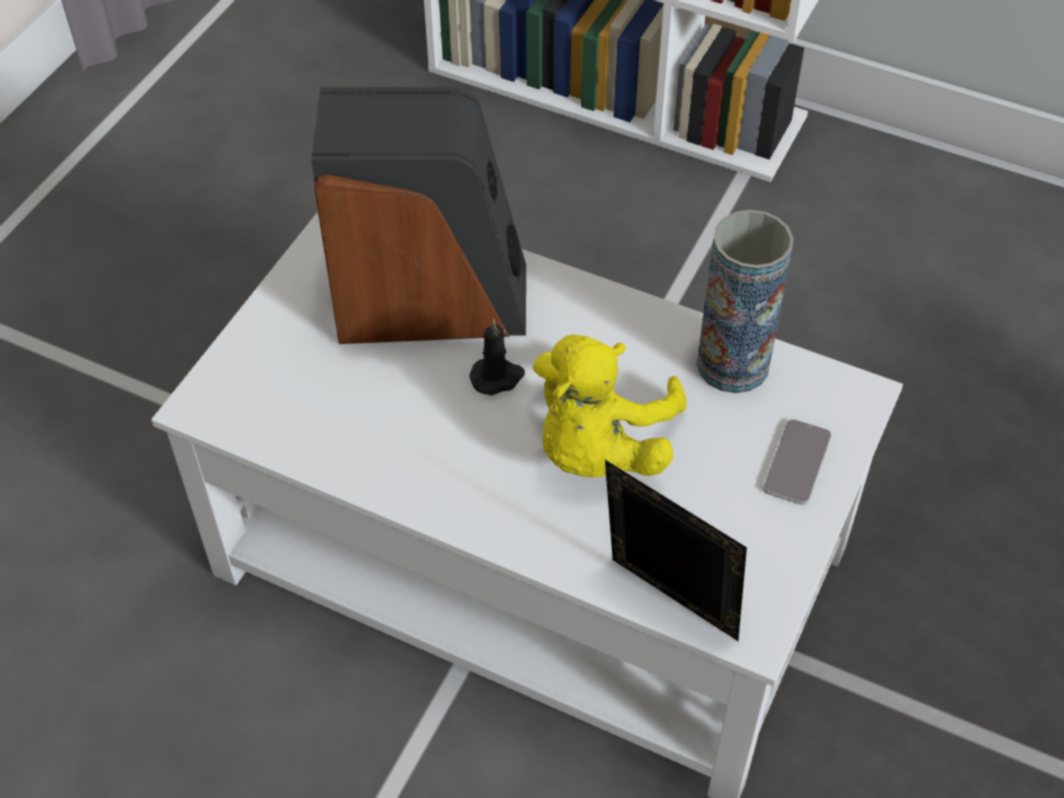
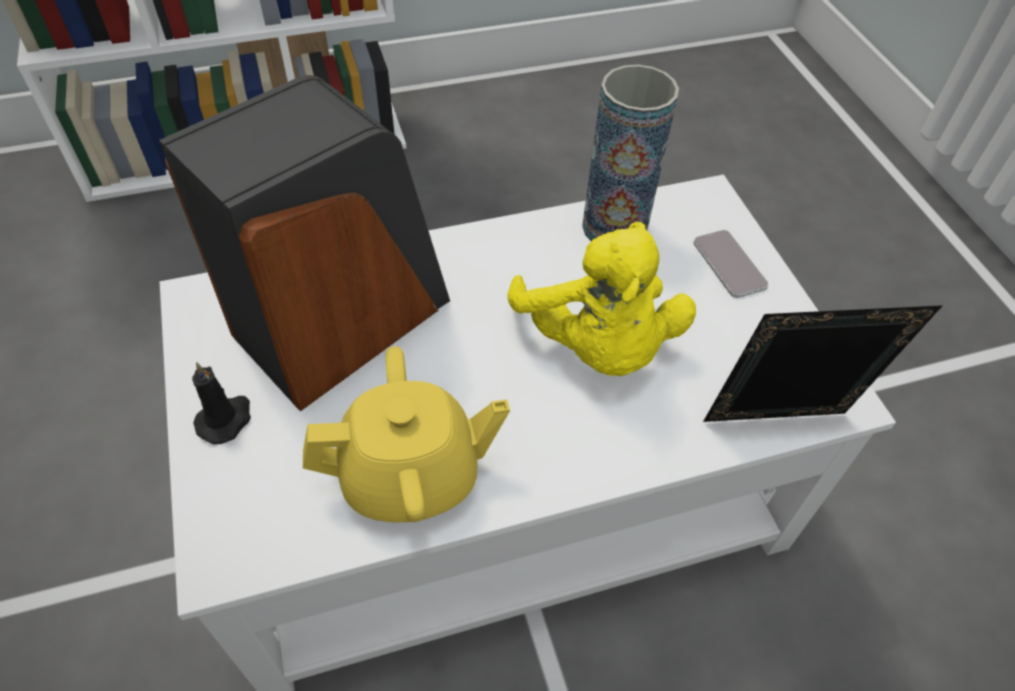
camera: 45 degrees left, 0 degrees up
black candle [469,318,525,395] -> black candle moved to [192,362,251,444]
none -> yellow teapot [303,346,510,522]

